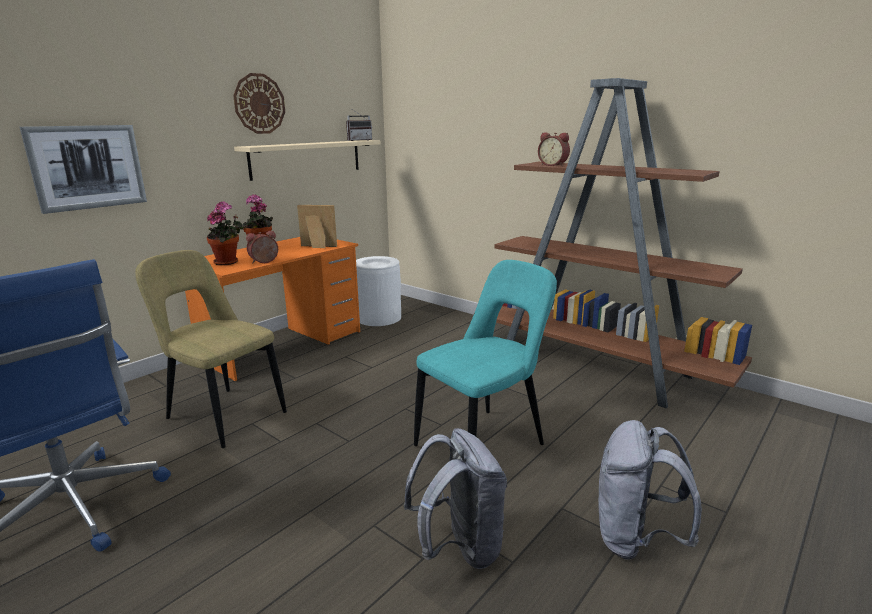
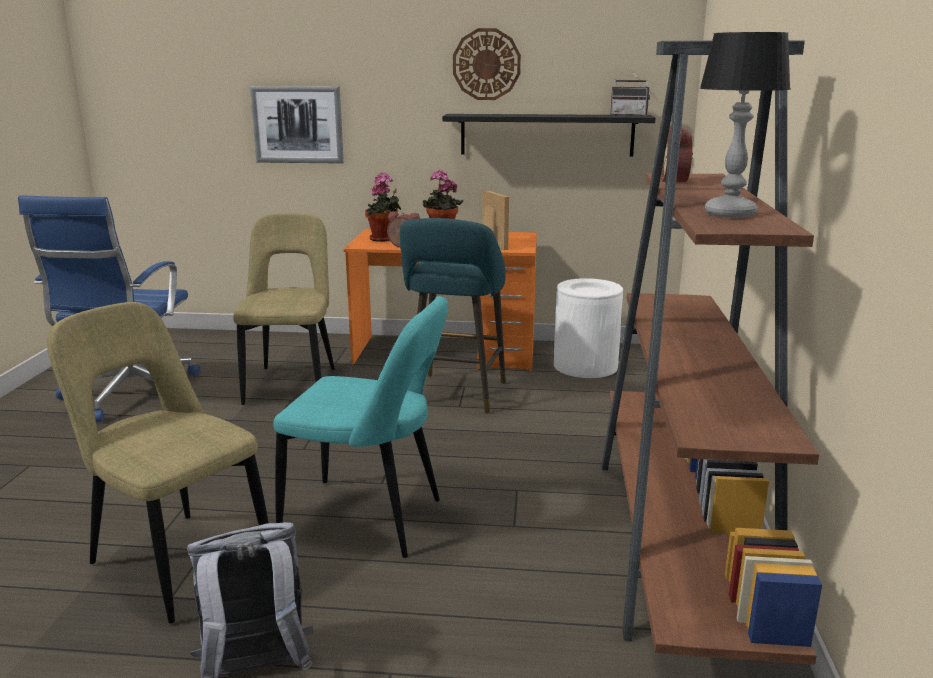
camera: 55 degrees right, 0 degrees up
beige shelf [234,140,380,181] -> black shelf [442,114,655,156]
grey backpack [404,428,507,569] -> beige chair [47,302,269,623]
none -> turquoise stool [400,218,506,413]
none -> table lamp [700,32,791,218]

